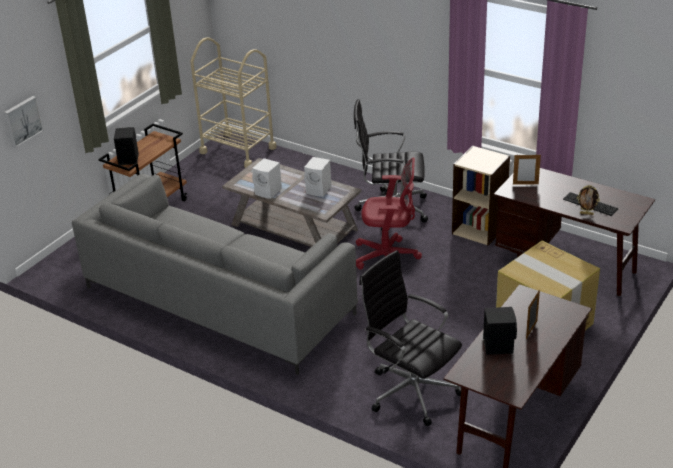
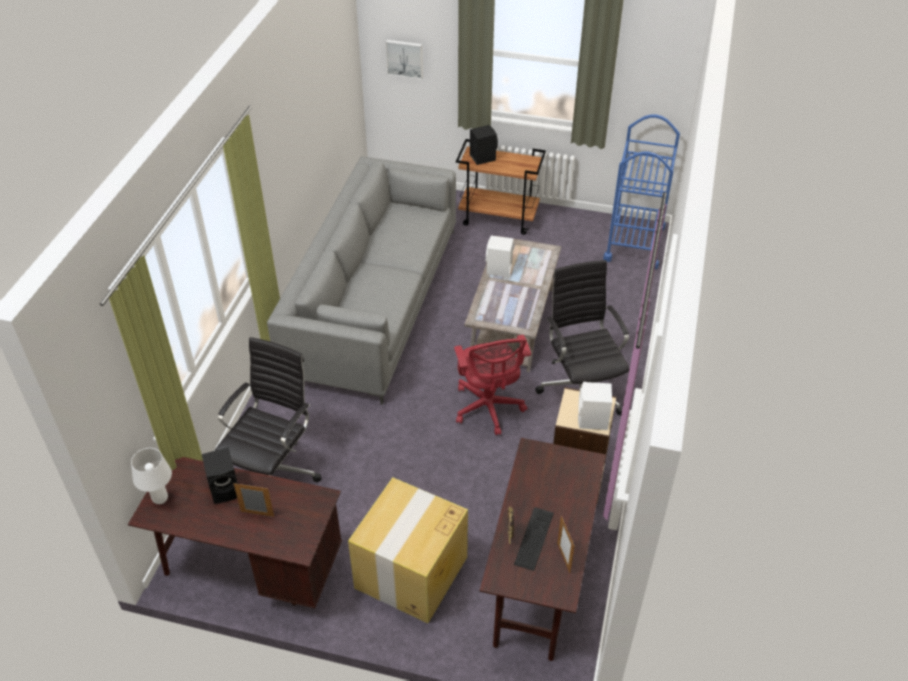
camera: 70 degrees right, 10 degrees up
beige cart [190,37,277,168] -> blue cart [603,115,680,269]
white speaker [304,157,331,197] -> white speaker moved to [578,382,612,430]
picture frame [513,155,541,185] -> picture frame moved to [557,516,575,573]
none -> white table lamp [131,448,172,504]

